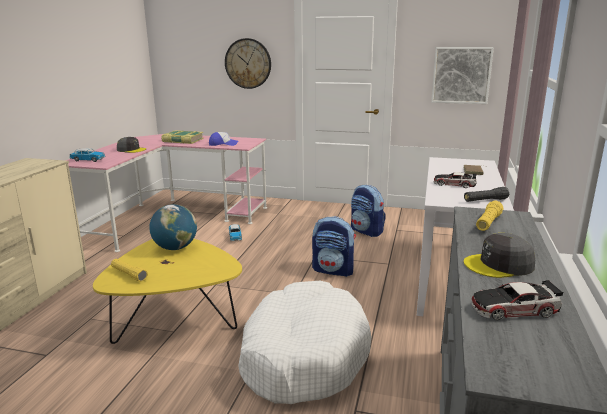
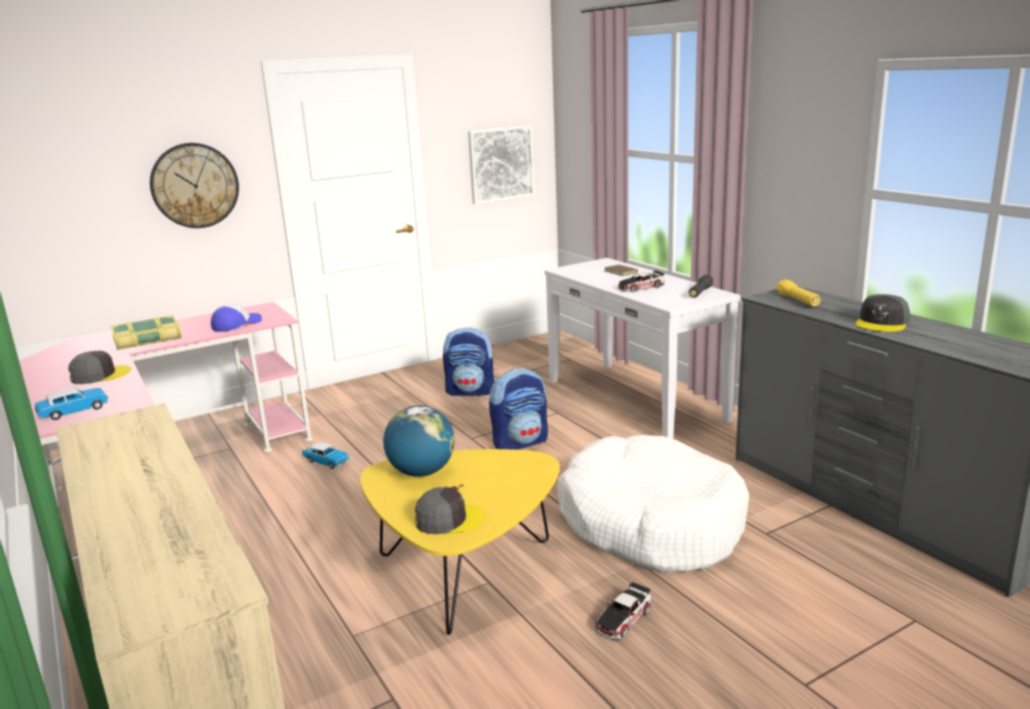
camera: 45 degrees left, 0 degrees up
yellow flashlight [111,259,148,282] -> grey cap [415,487,484,535]
toy car [471,280,563,320] -> toy car moved to [594,582,652,640]

